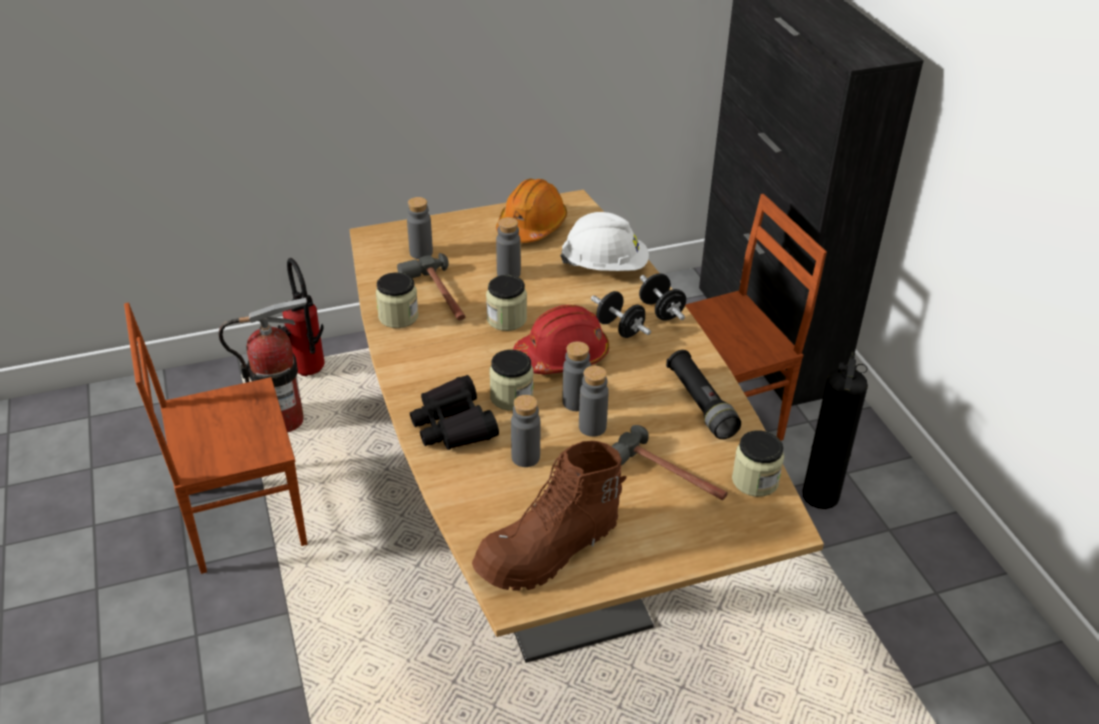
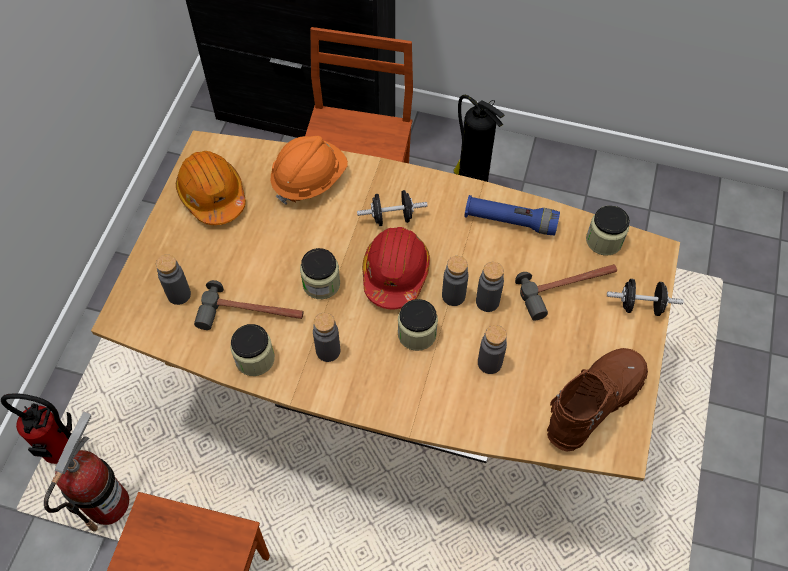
camera: 55 degrees left, 20 degrees up
black binoculars [410,375,499,450] -> none
brown boot [472,441,626,590] -> brown boot turned 135 degrees counterclockwise [547,348,648,452]
grey bottle [496,217,521,277] -> grey bottle moved to [313,313,340,362]
white hard hat [560,212,649,271] -> orange hard hat [270,136,348,205]
black dumbbell [639,273,686,321] -> black dumbbell moved to [607,279,683,316]
black flashlight [666,350,741,439] -> blue flashlight [464,195,560,235]

